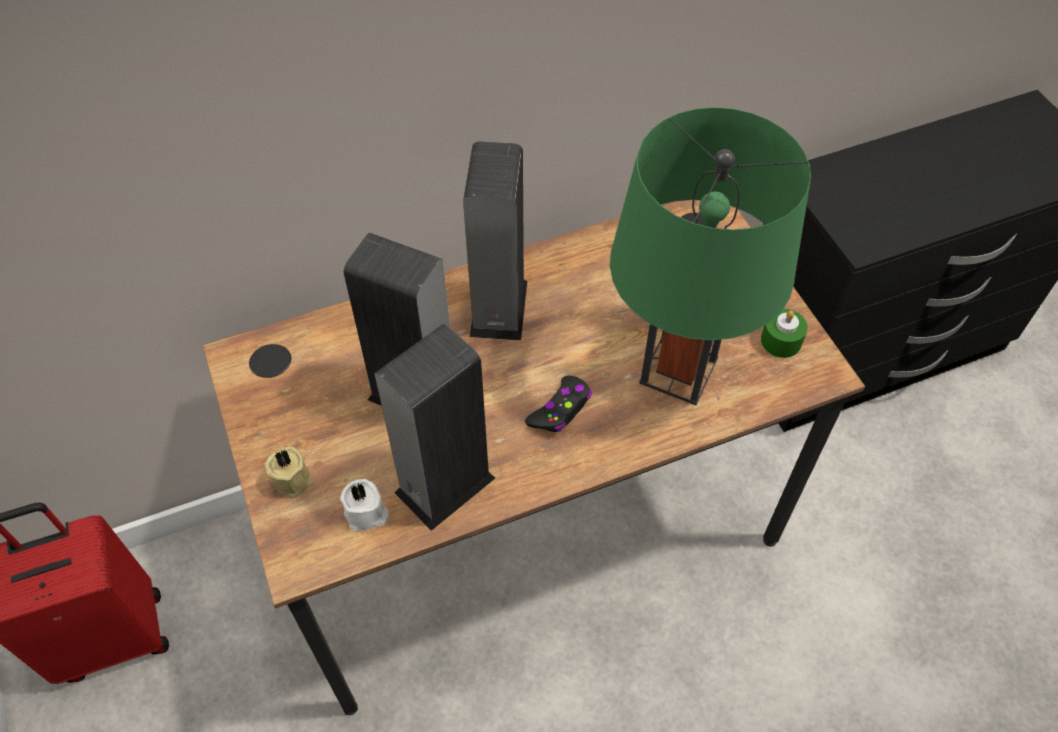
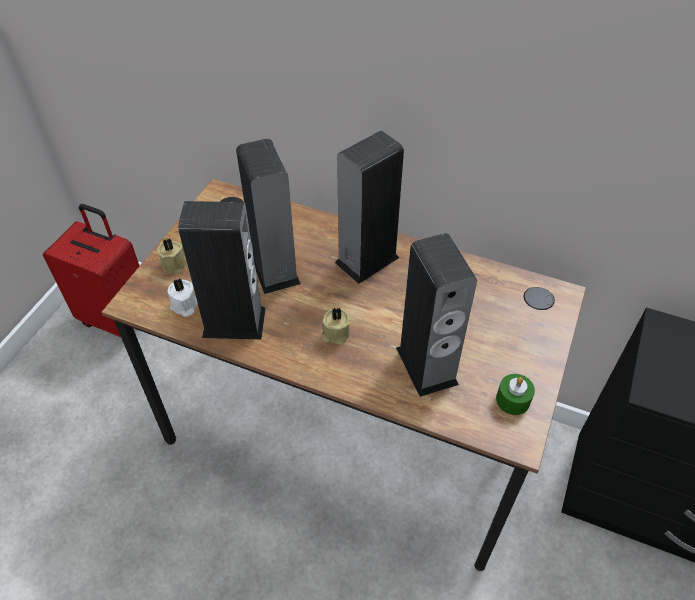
camera: 45 degrees right, 5 degrees down
black game controller [525,376,592,432] -> beige candle [321,308,350,345]
green table lamp [610,107,811,405] -> speaker [396,233,477,397]

